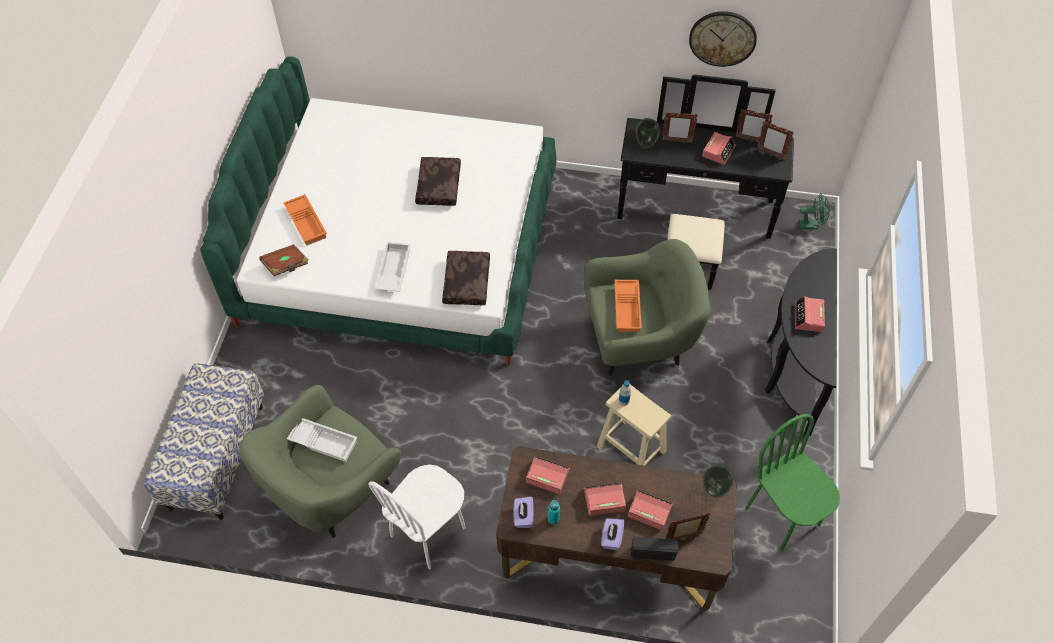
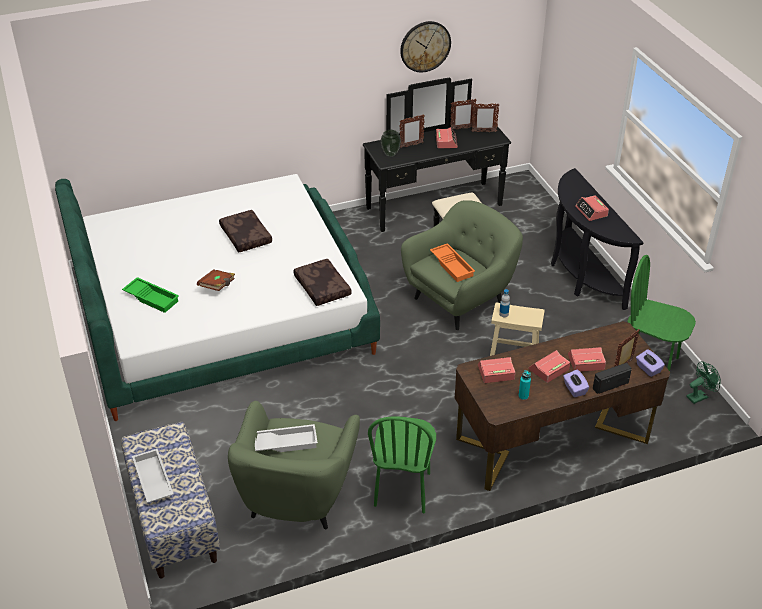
camera: 30 degrees left, 15 degrees down
brown book [259,244,309,276] -> brown book moved to [197,269,235,291]
orange tray [283,194,327,246] -> green tray [122,277,179,313]
white chair [368,465,466,569] -> green chair [368,416,436,513]
white tray [375,242,411,292] -> white tray moved to [132,449,174,503]
purple tissue box [514,497,534,528] -> purple tissue box moved to [636,349,665,377]
vase [702,465,733,498] -> none
green fan [799,193,830,229] -> green fan moved to [686,361,721,404]

